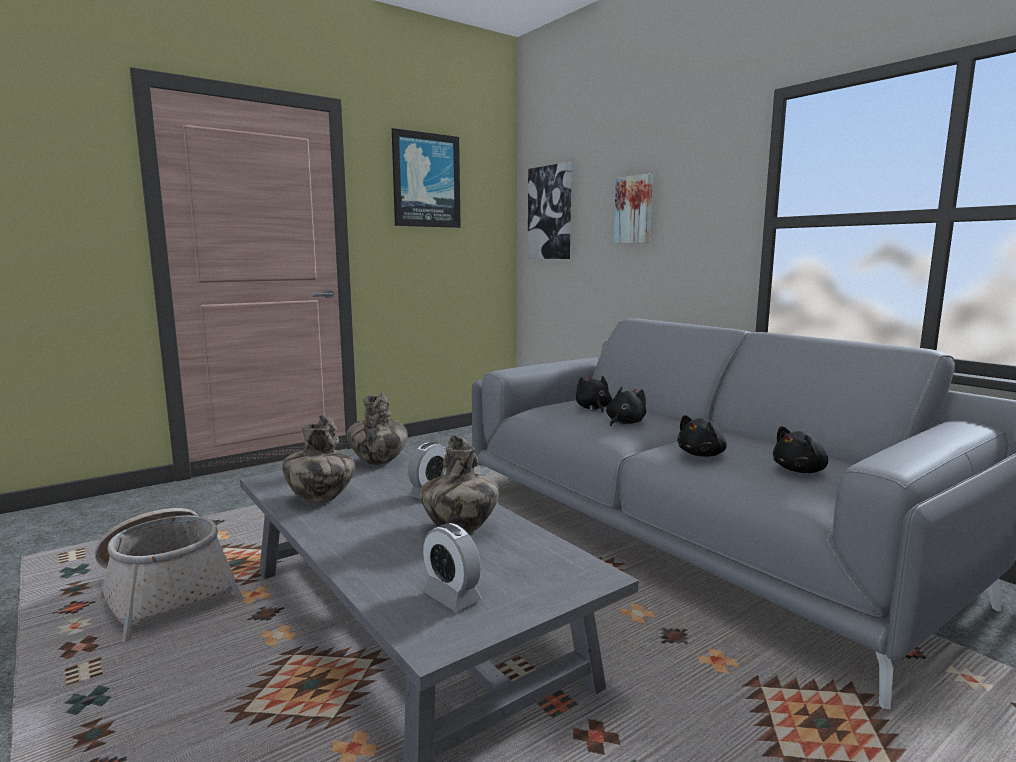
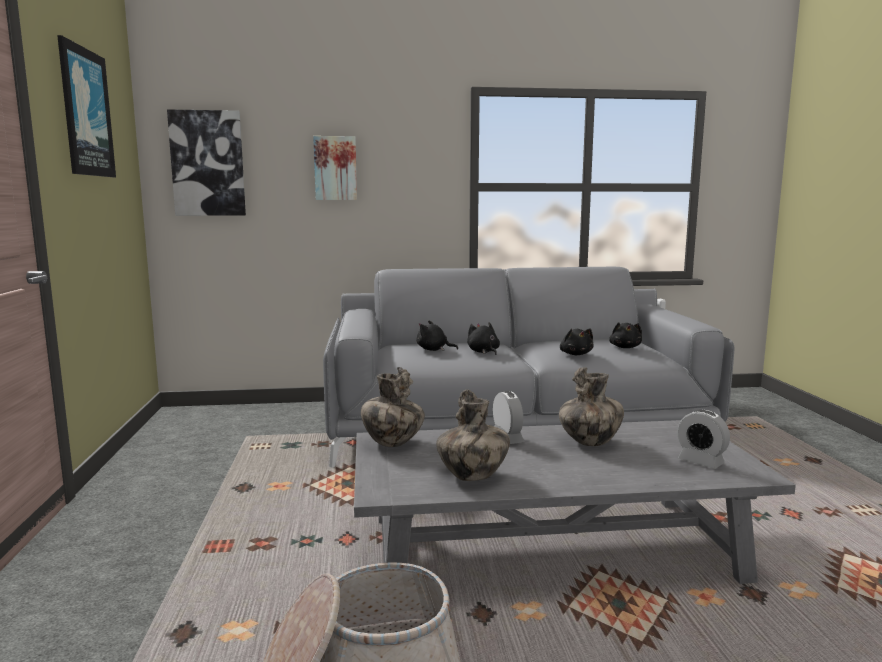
camera: 60 degrees left, 0 degrees up
alarm clock [423,523,481,611] -> alarm clock turned 60 degrees clockwise [677,409,730,469]

